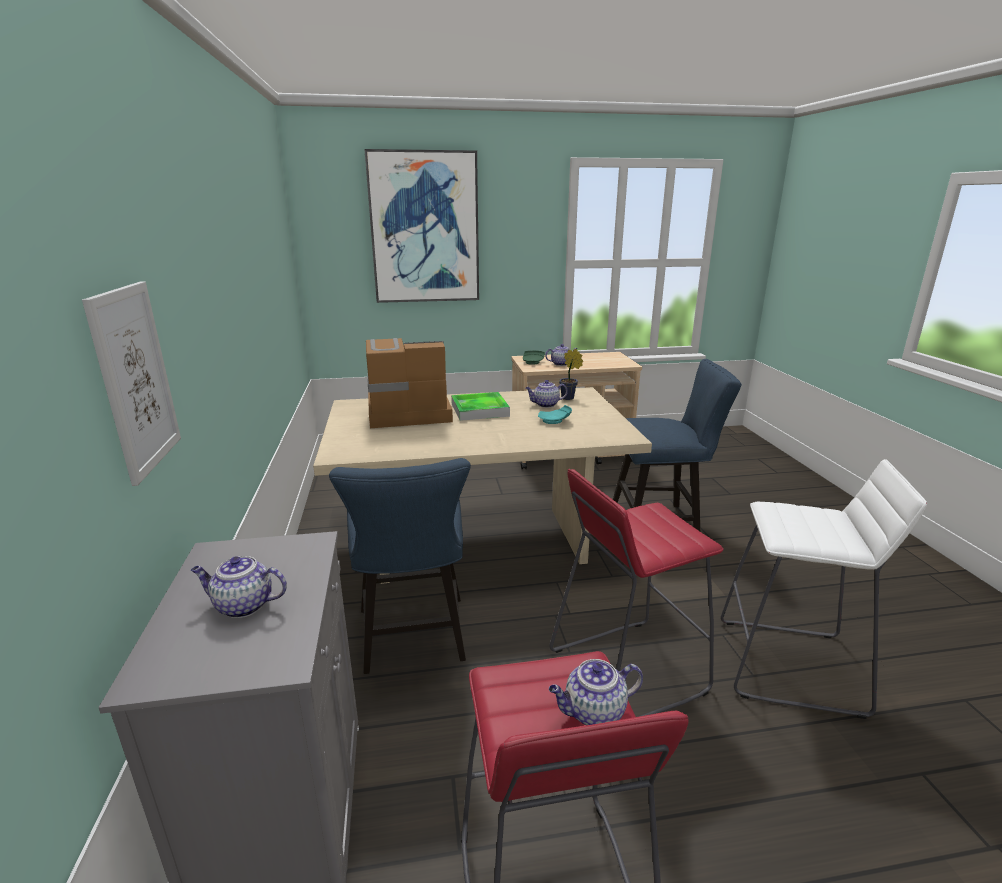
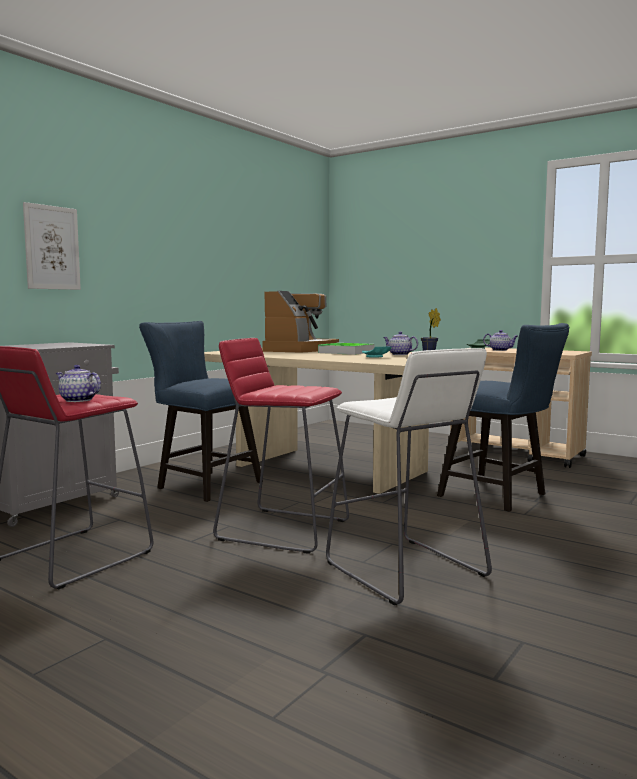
camera: 45 degrees right, 15 degrees down
teapot [191,556,287,618] -> none
blue chair [329,458,471,674] -> blue chair turned 90 degrees clockwise [139,321,261,502]
picture [364,149,479,303] -> none
coffee machine [366,338,453,428] -> coffee machine turned 75 degrees clockwise [263,291,339,352]

